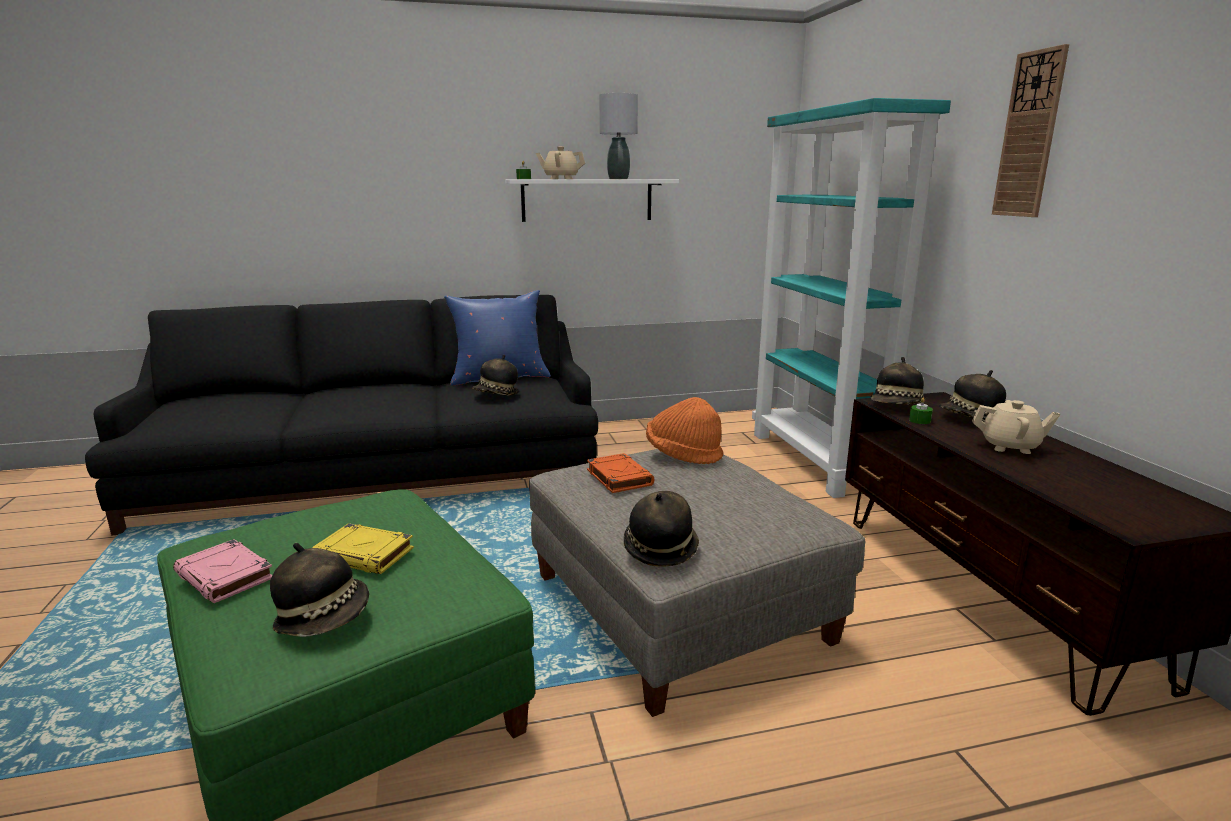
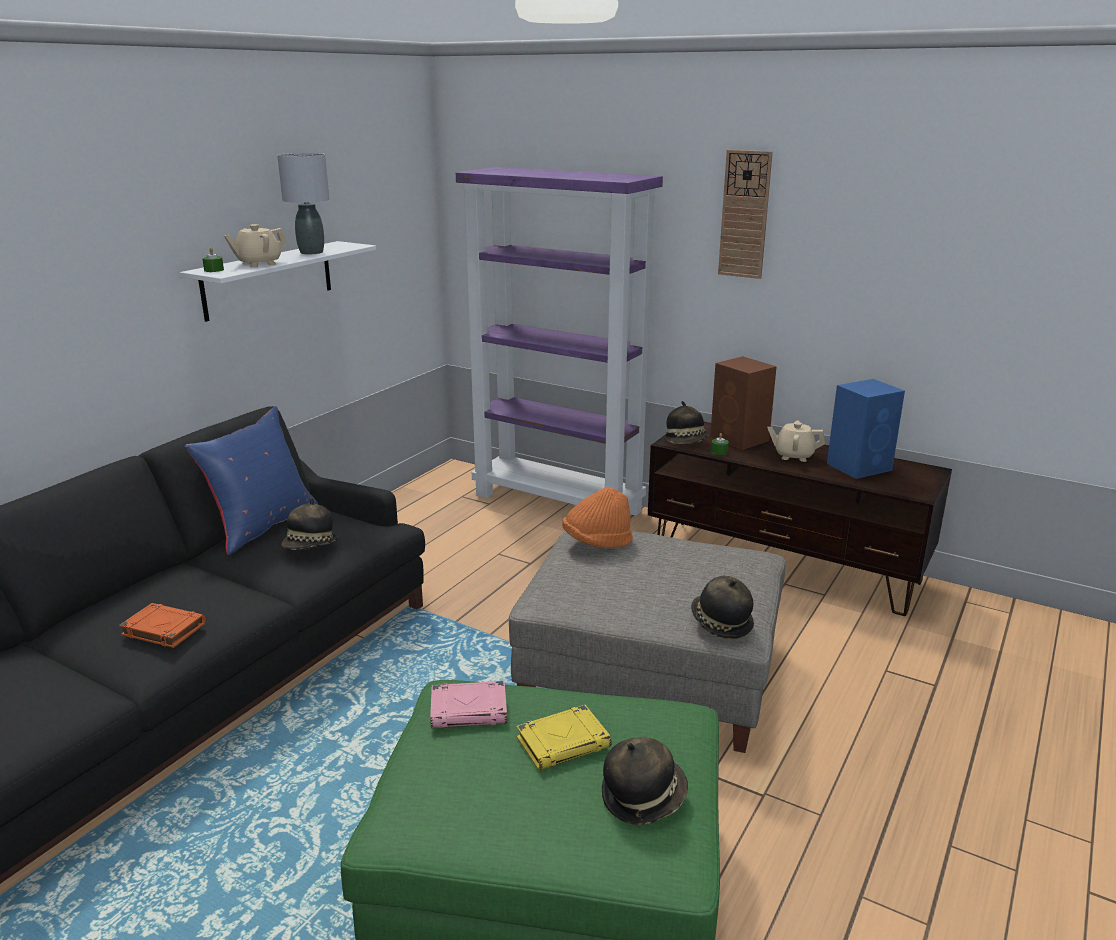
camera: 45 degrees left, 5 degrees up
pink book [173,539,272,603] -> pink book moved to [430,681,507,728]
orange book [587,453,655,493] -> orange book moved to [119,603,206,648]
turquoise bookcase [752,98,951,498] -> purple bookcase [456,167,663,516]
hat [939,370,1006,421] -> brown speaker [710,356,777,450]
beige teapot [972,400,1060,454] -> beige teapot turned 135 degrees counterclockwise [768,420,825,462]
none -> blue speaker [827,379,905,479]

